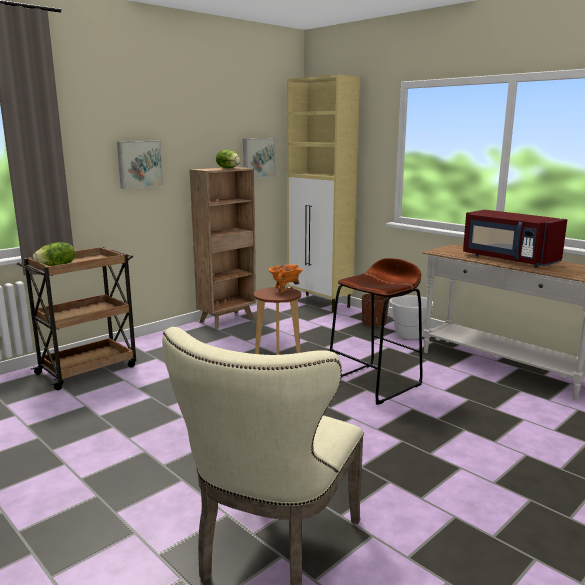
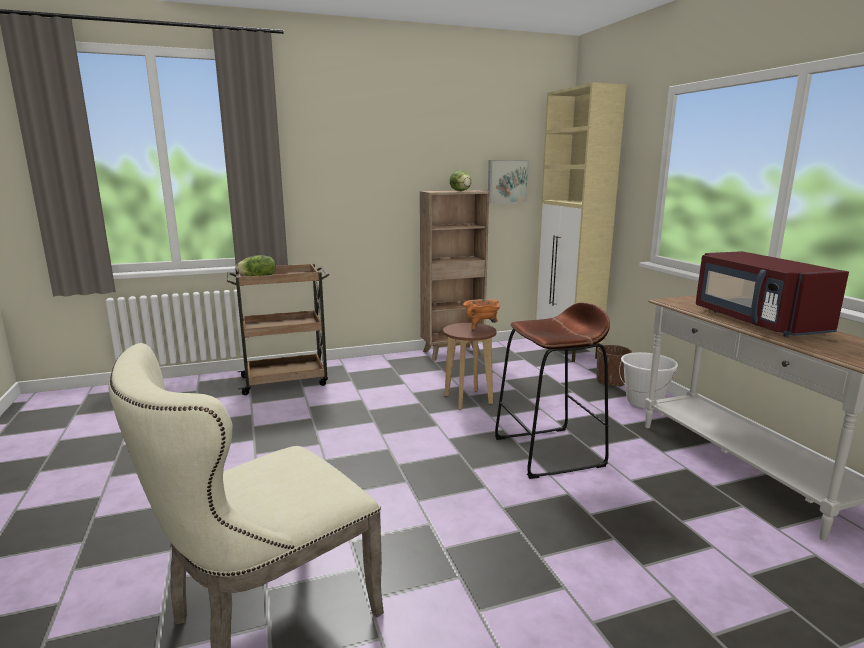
camera: 25 degrees right, 0 degrees up
picture [117,141,164,189] -> none

